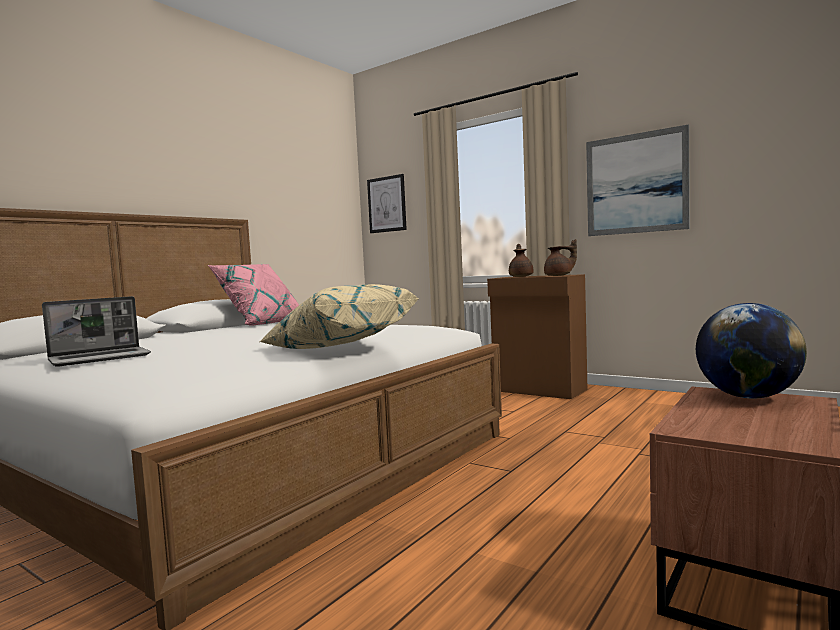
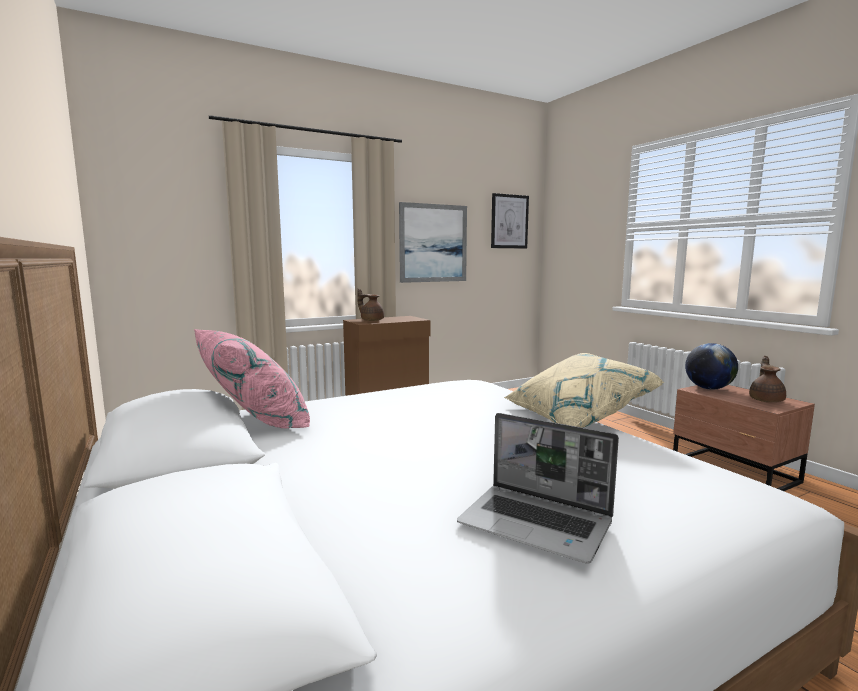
camera: 65 degrees left, 5 degrees up
laptop [42,296,151,367] -> laptop turned 135 degrees clockwise [457,413,619,564]
picture [367,174,407,233] -> picture moved to [491,193,529,249]
brown teapot [544,239,577,276] -> brown teapot moved to [749,356,786,402]

